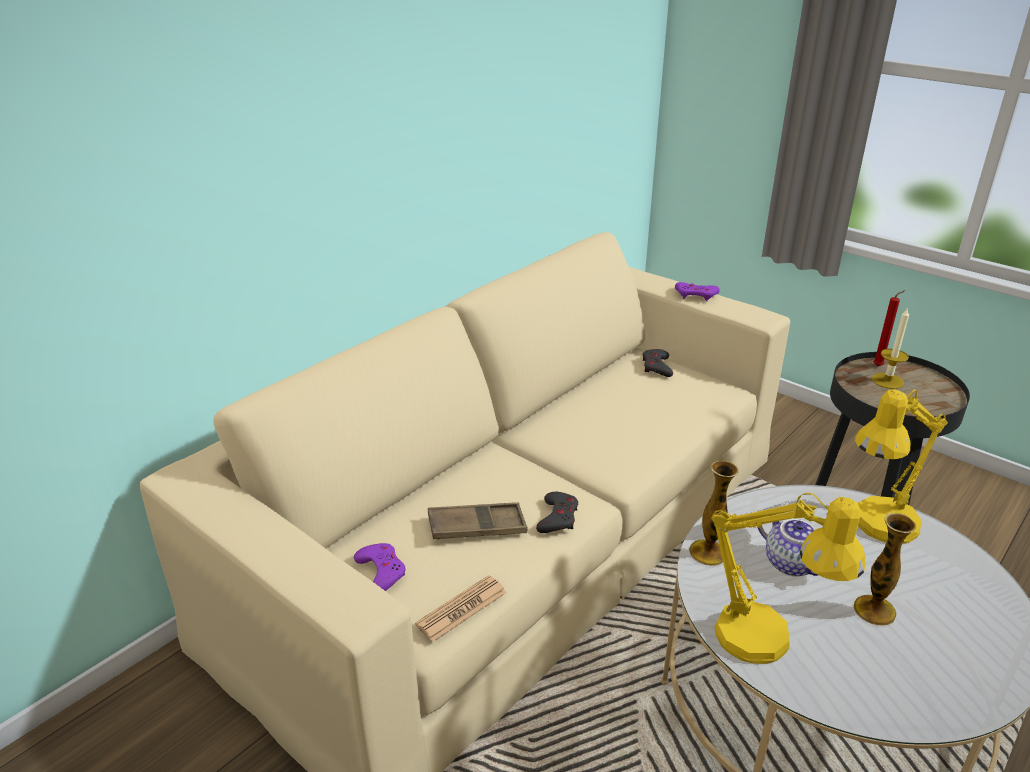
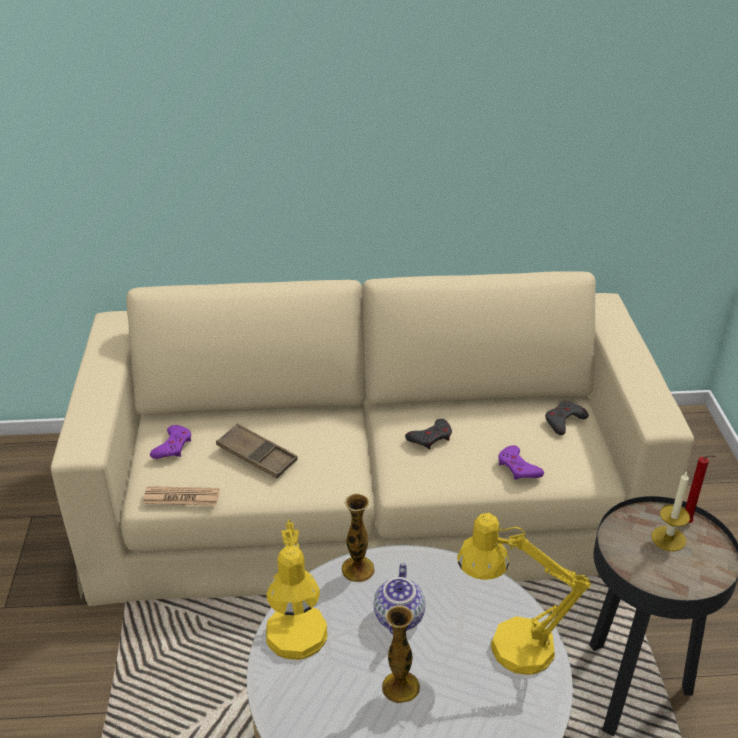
camera: 45 degrees right, 5 degrees up
grey game controller [536,492,578,533] -> grey game controller moved to [405,419,452,449]
purple game controller [675,282,720,301] -> purple game controller moved to [498,445,544,480]

